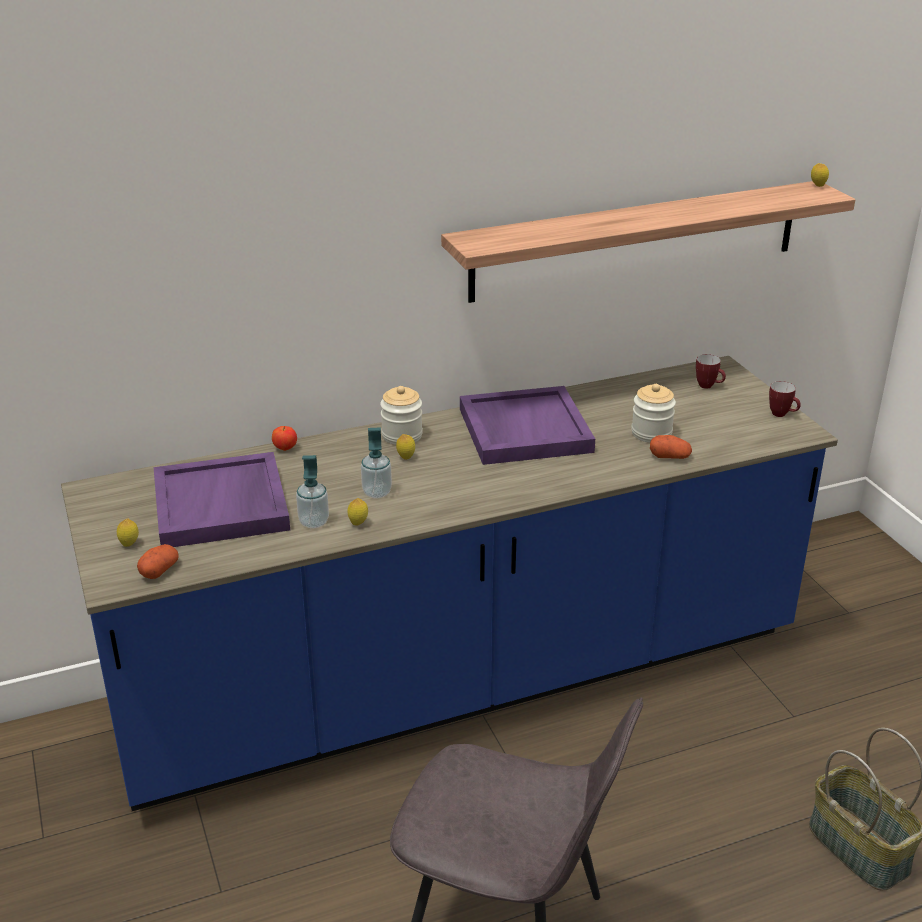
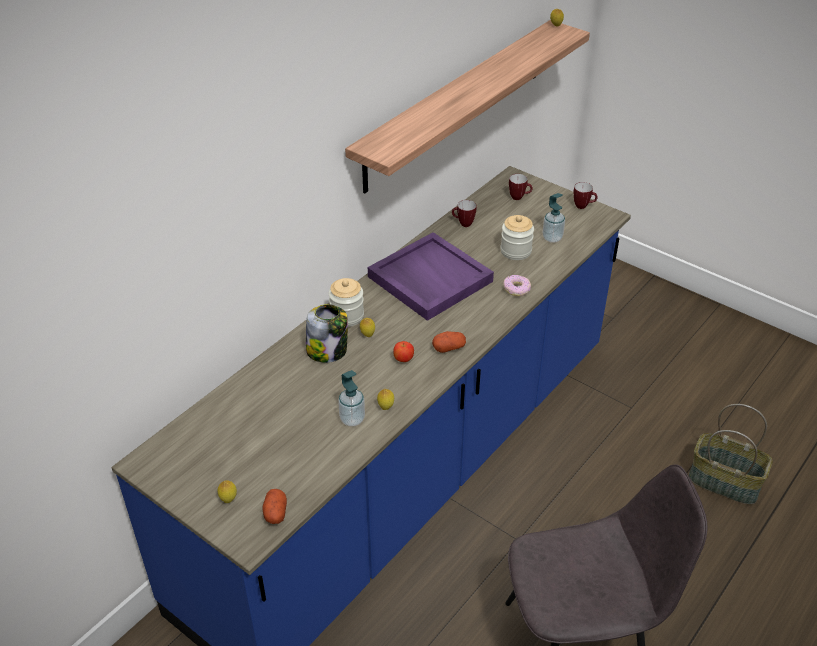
camera: 30 degrees left, 10 degrees up
purple tray [154,452,290,547] -> none
apple [272,426,297,451] -> apple moved to [393,341,414,362]
soap dispenser [361,427,392,499] -> soap dispenser moved to [543,193,565,243]
potato [650,435,692,459] -> potato moved to [432,331,466,353]
none -> jar [306,304,348,363]
none -> mug [452,200,477,227]
none -> donut [503,275,531,296]

